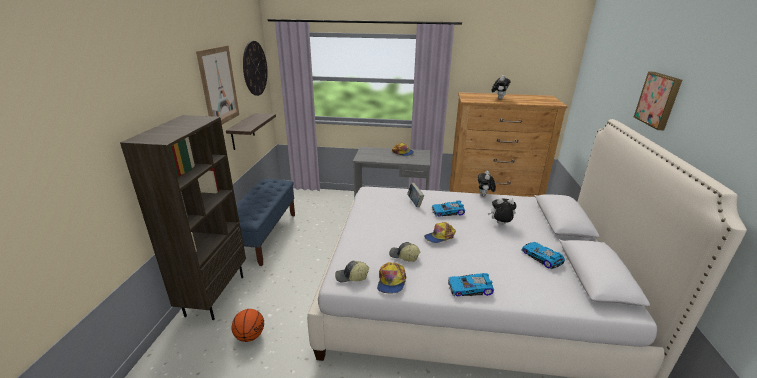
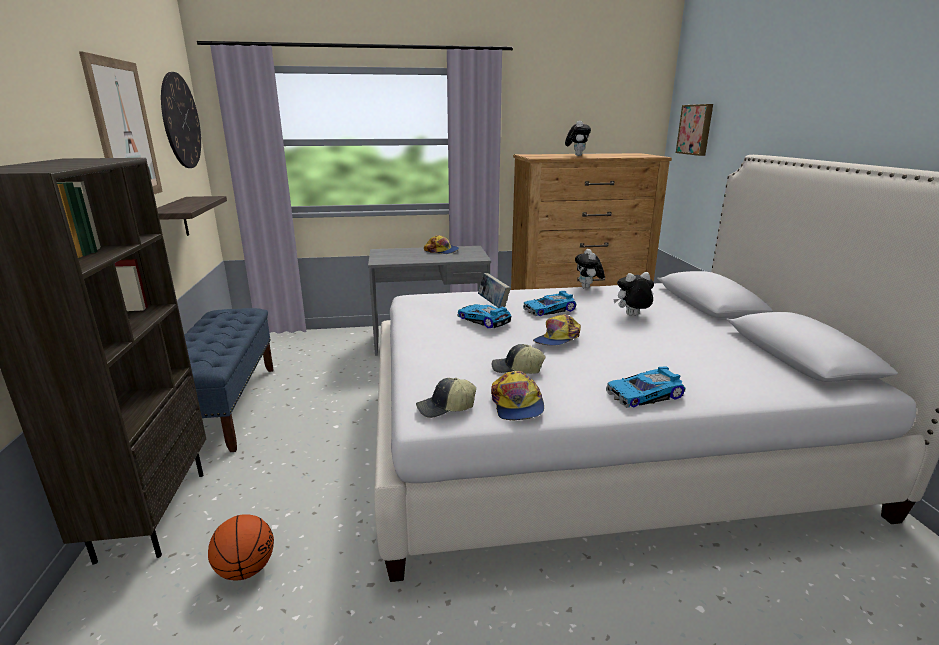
camera: 15 degrees left, 5 degrees down
toy car [521,242,565,269] -> toy car moved to [457,304,511,328]
picture [634,72,682,130] -> picture moved to [676,104,713,156]

